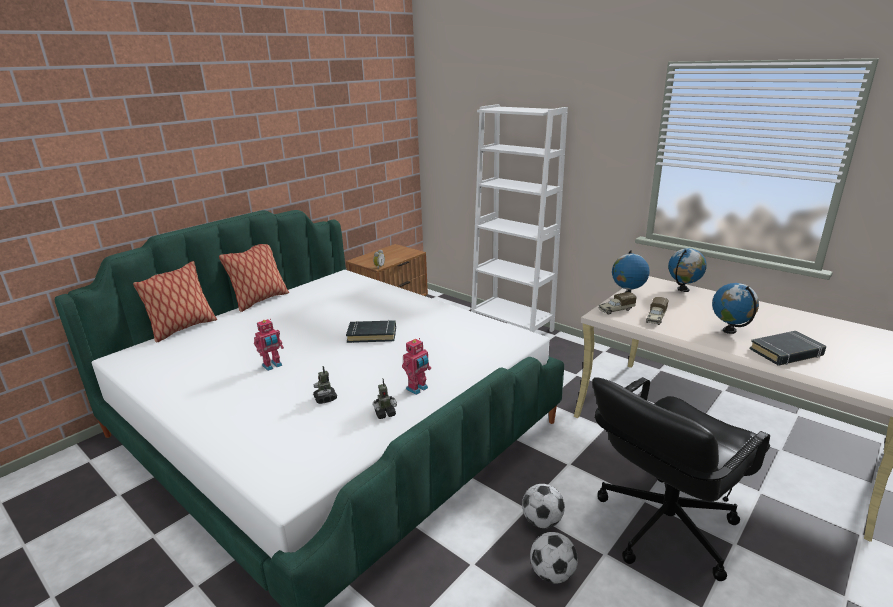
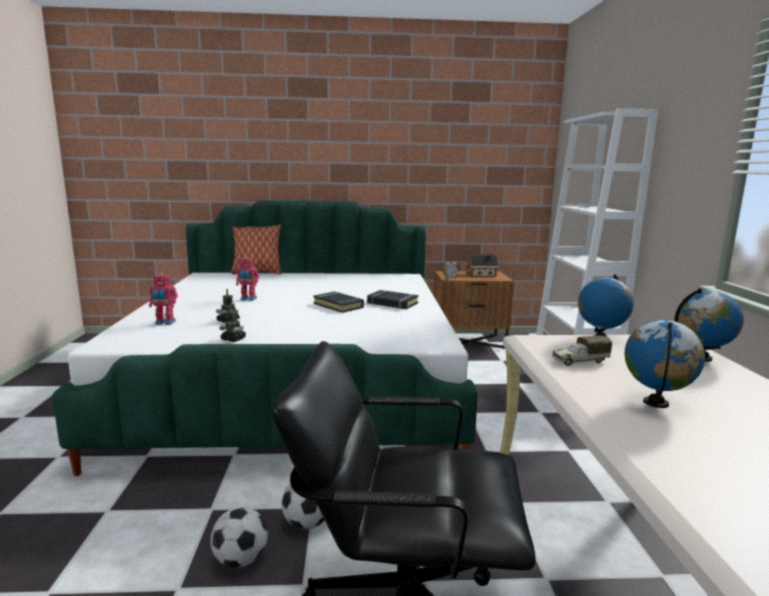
camera: 45 degrees right, 10 degrees down
pillow [219,244,289,312] -> none
toy robot [402,338,431,395] -> toy robot moved to [149,273,178,325]
toy truck [599,292,636,315] -> none
black book [750,331,826,366] -> black book moved to [367,290,419,309]
none -> toy house [466,253,499,277]

